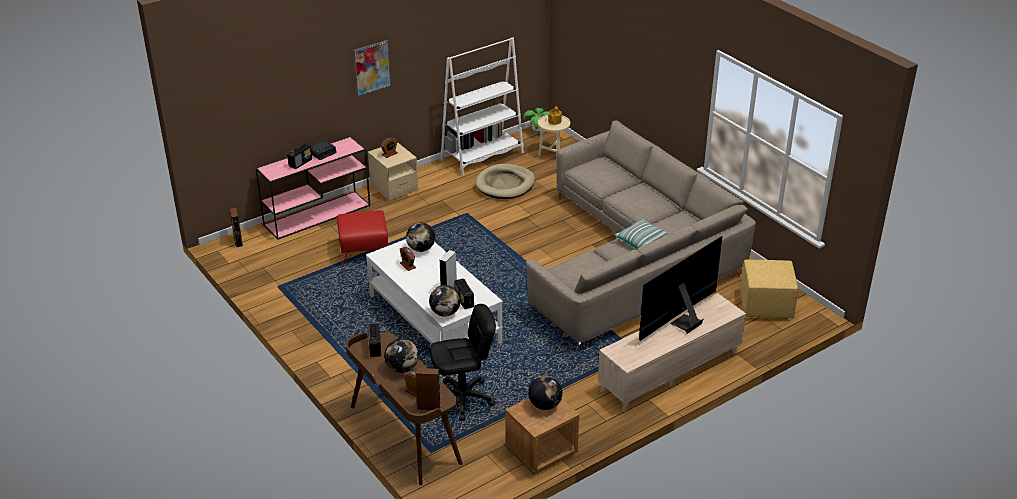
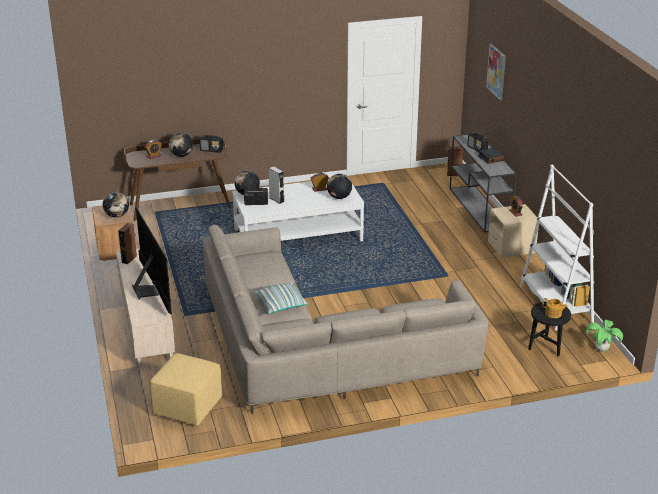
camera: 110 degrees right, 5 degrees down
pink console table [256,136,370,240] -> grey console table [450,133,517,233]
red ottoman [337,210,388,267] -> none
picture [353,40,391,97] -> picture moved to [486,44,506,100]
brown speaker [416,368,441,410] -> brown speaker moved to [118,223,137,264]
black office chair [430,304,496,421] -> none
beige dog bed [475,164,535,199] -> none
beige side table [538,115,570,156] -> black side table [528,302,571,357]

